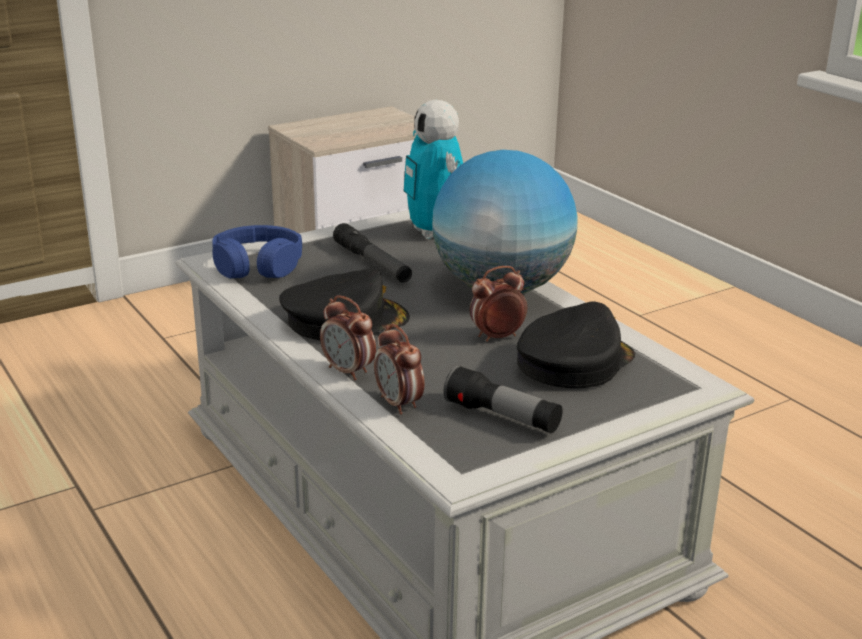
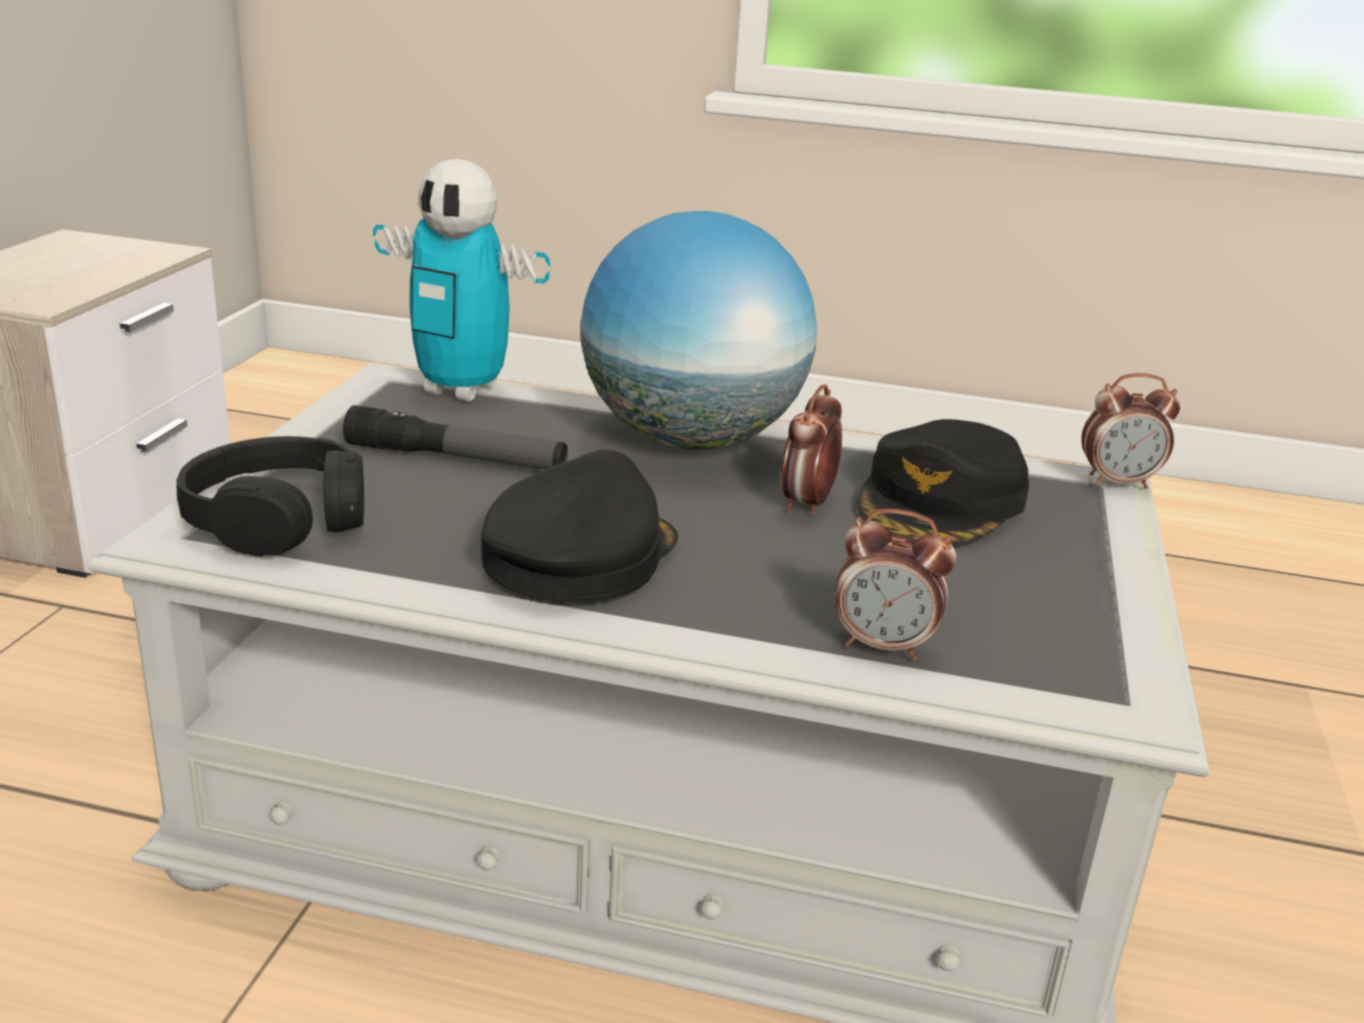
camera: 45 degrees left, 0 degrees up
blue headphones [212,225,302,278] -> black headphones [176,436,364,556]
alarm clock [320,296,376,380] -> alarm clock moved to [1081,373,1180,489]
flashlight [444,365,563,433] -> none
black cap [517,302,635,388] -> black cap turned 150 degrees counterclockwise [857,419,1029,546]

